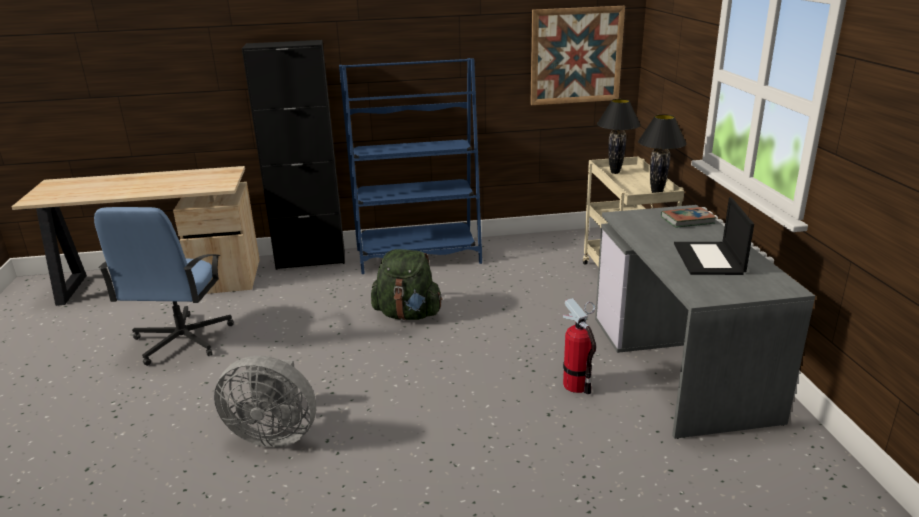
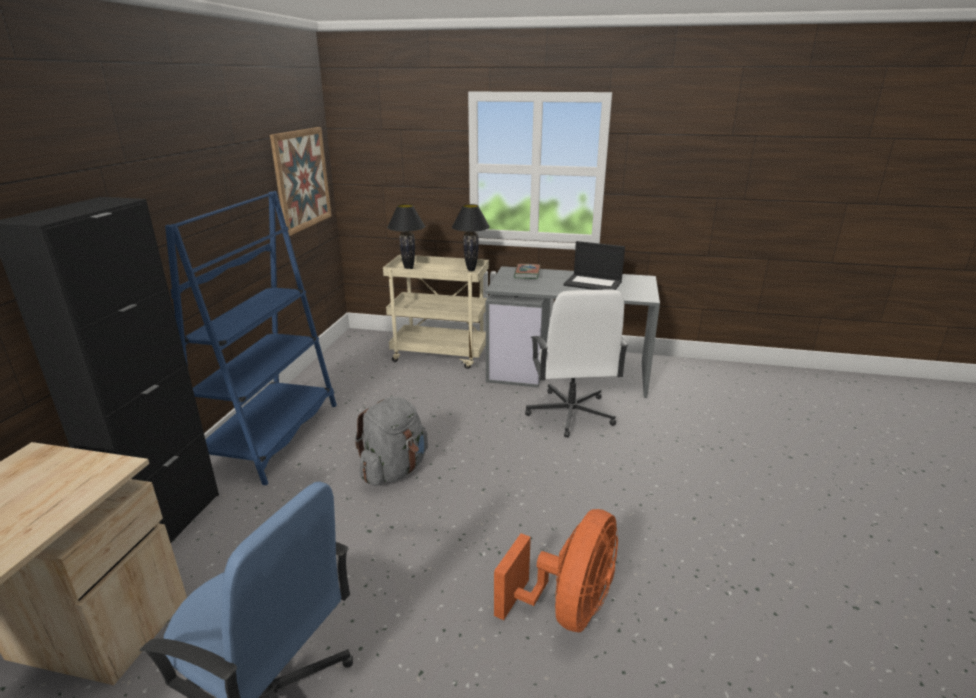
camera: 70 degrees left, 0 degrees up
grey fan [214,356,316,448] -> orange fan [494,509,618,632]
green backpack [371,249,443,320] -> grey backpack [355,397,428,486]
fire extinguisher [563,298,596,394] -> white office chair [525,290,628,438]

